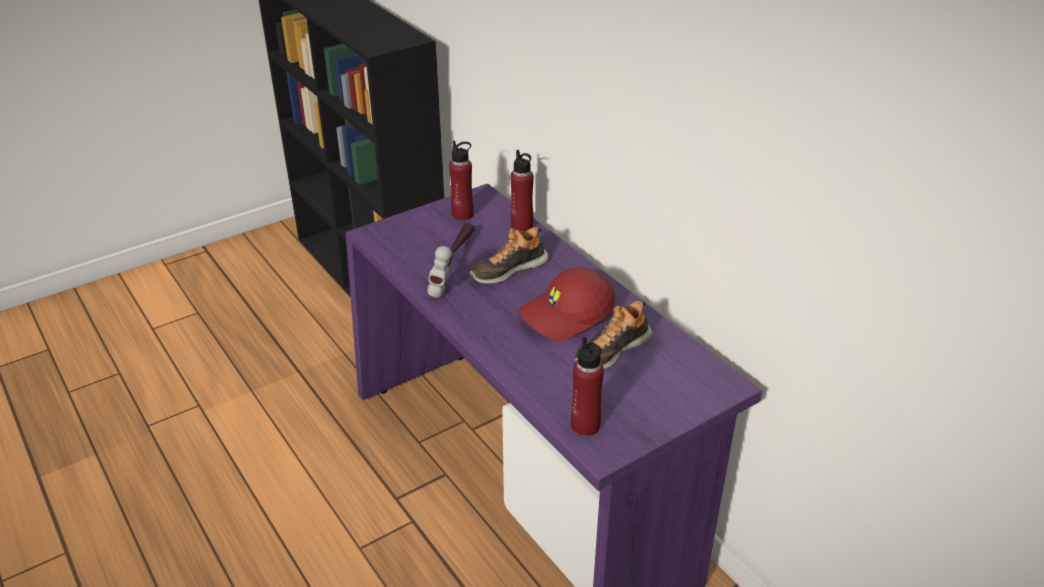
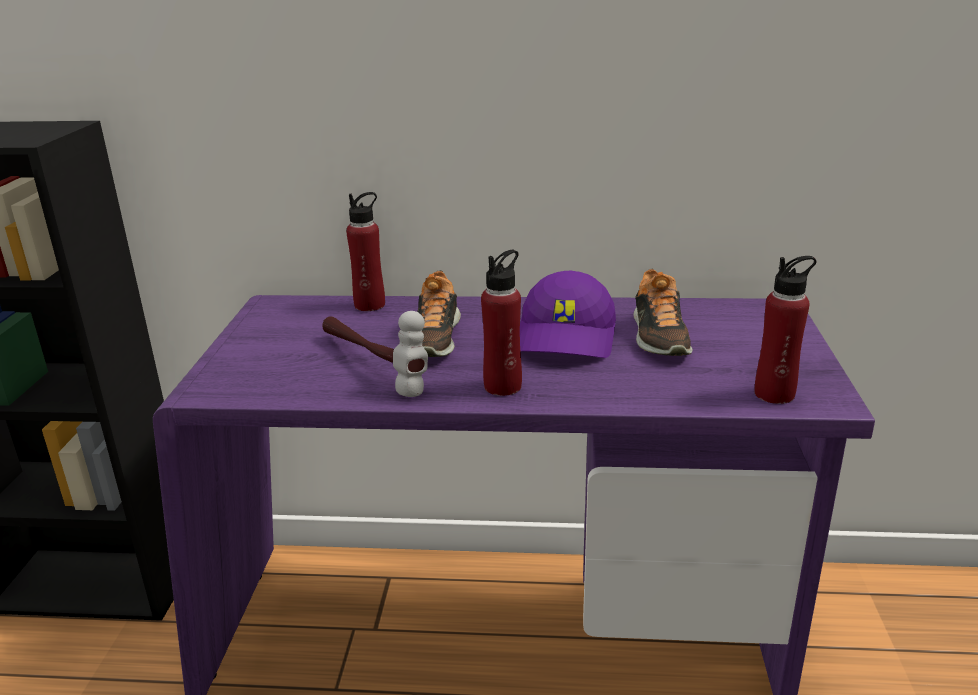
camera: 50 degrees left, 10 degrees down
red bottle [449,140,474,221] -> red bottle moved to [481,250,522,396]
red cap [519,267,615,342] -> purple cap [520,271,616,358]

